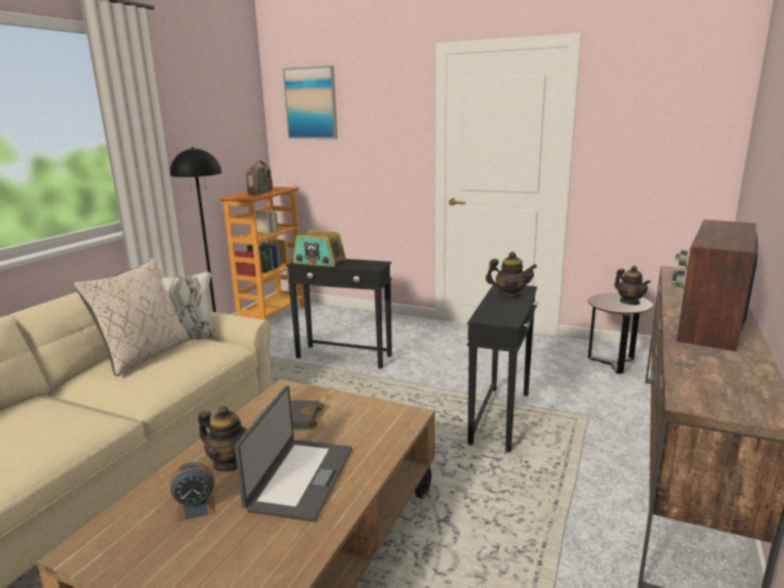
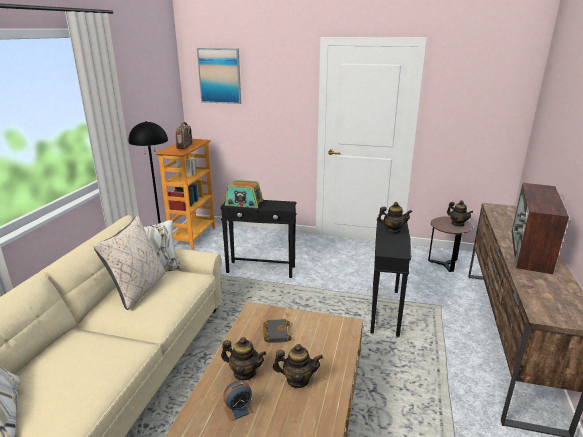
camera: 10 degrees left, 5 degrees up
laptop [235,386,352,522] -> teapot [273,344,323,388]

